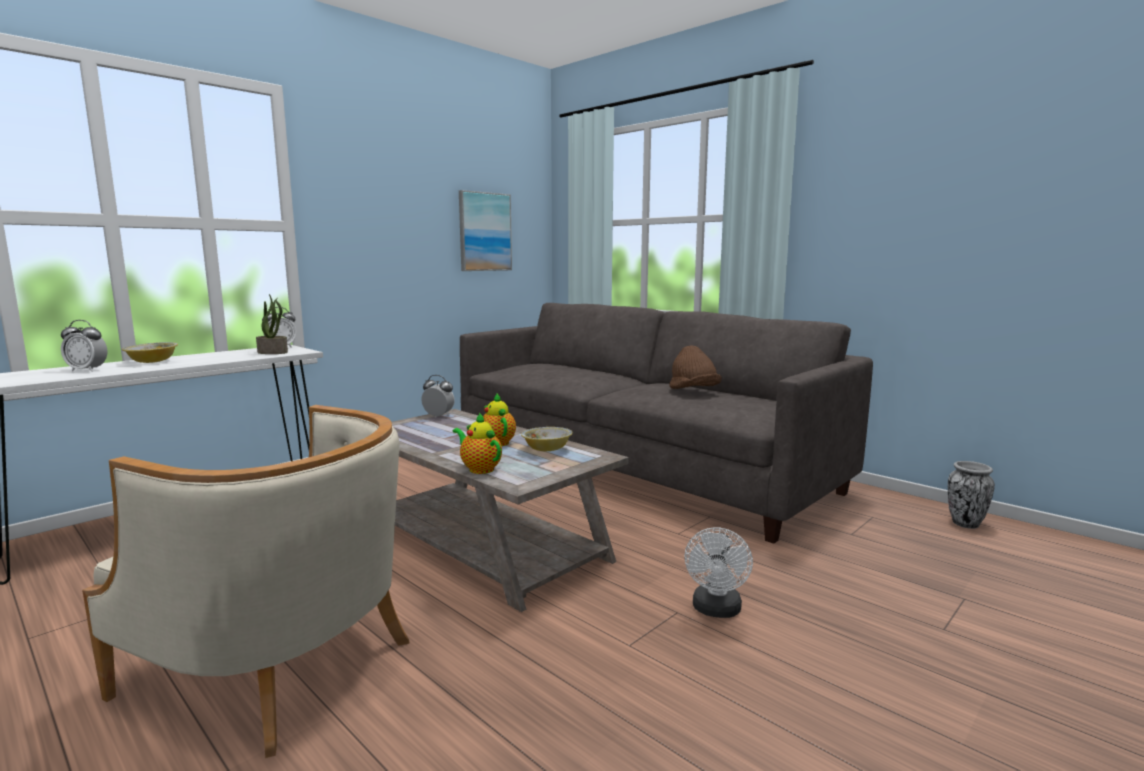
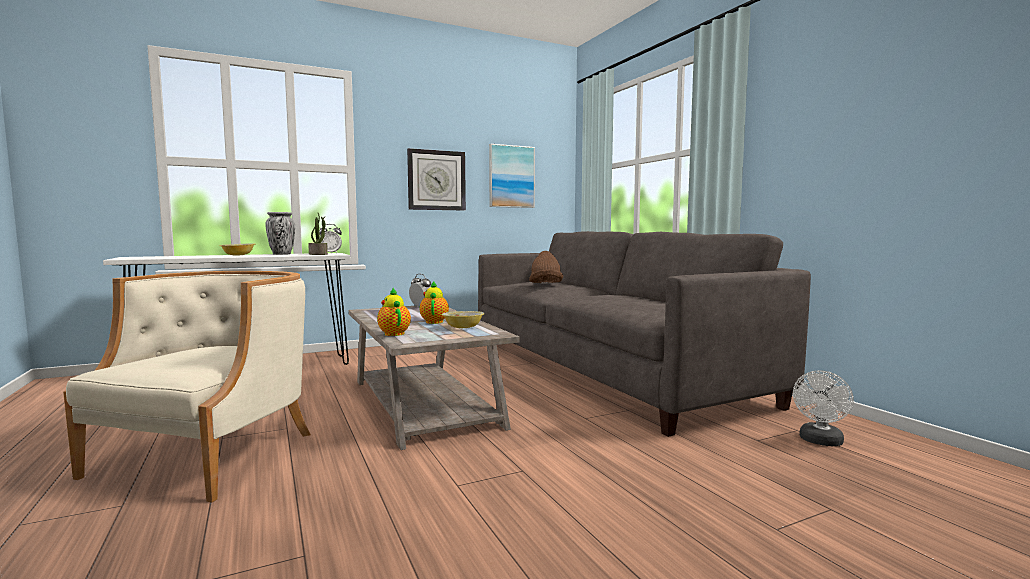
camera: 20 degrees right, 5 degrees down
alarm clock [61,320,108,372] -> none
beige armchair [82,405,410,758] -> beige armchair turned 120 degrees counterclockwise [63,271,311,502]
brown hat [669,345,722,389] -> brown hat moved to [529,251,563,283]
white fan [684,527,753,618] -> white fan moved to [793,370,854,446]
vase [948,461,995,529] -> vase moved to [265,212,295,255]
none -> wall clock [407,148,466,211]

